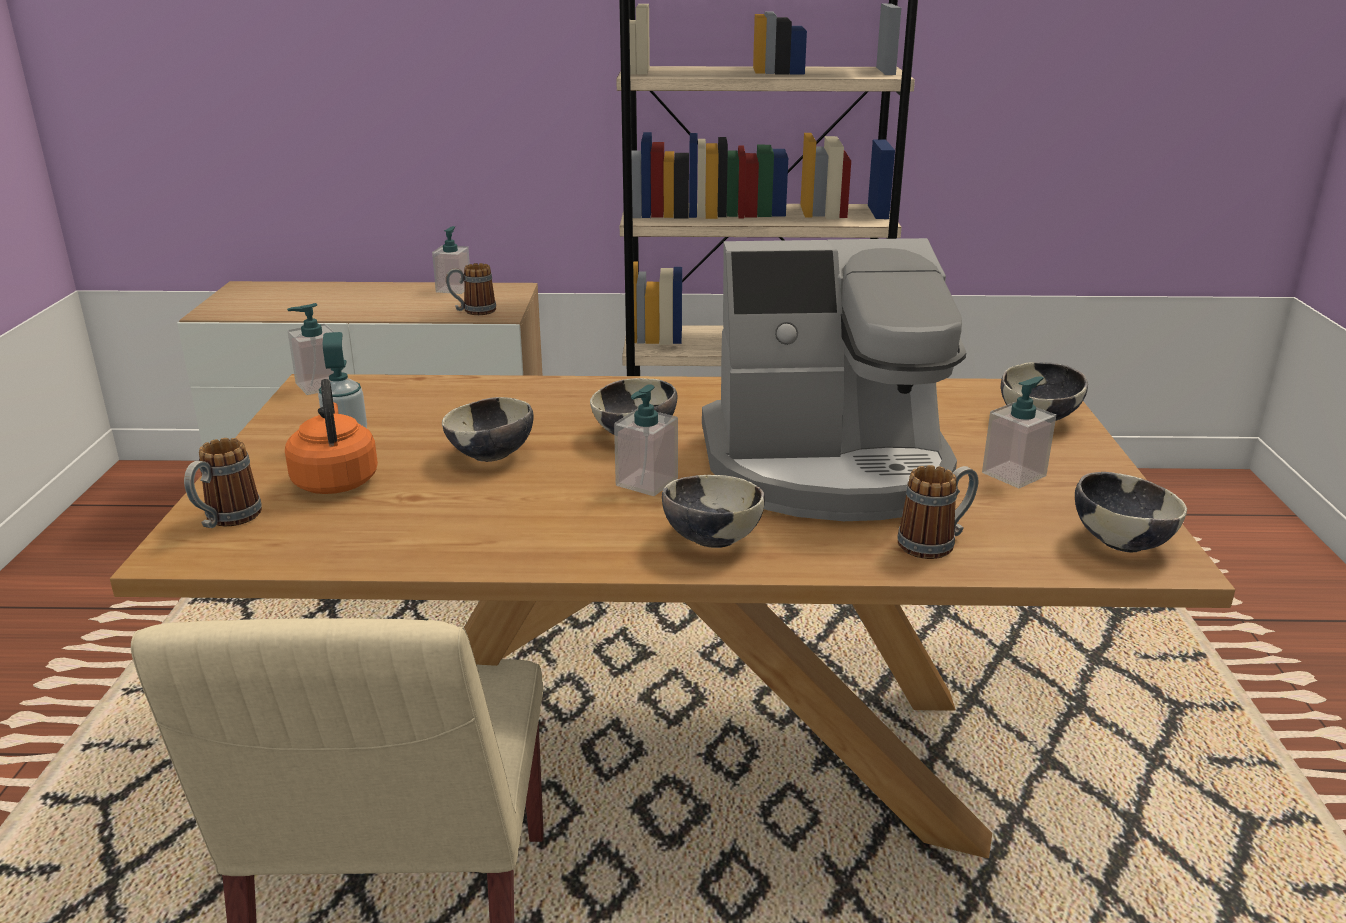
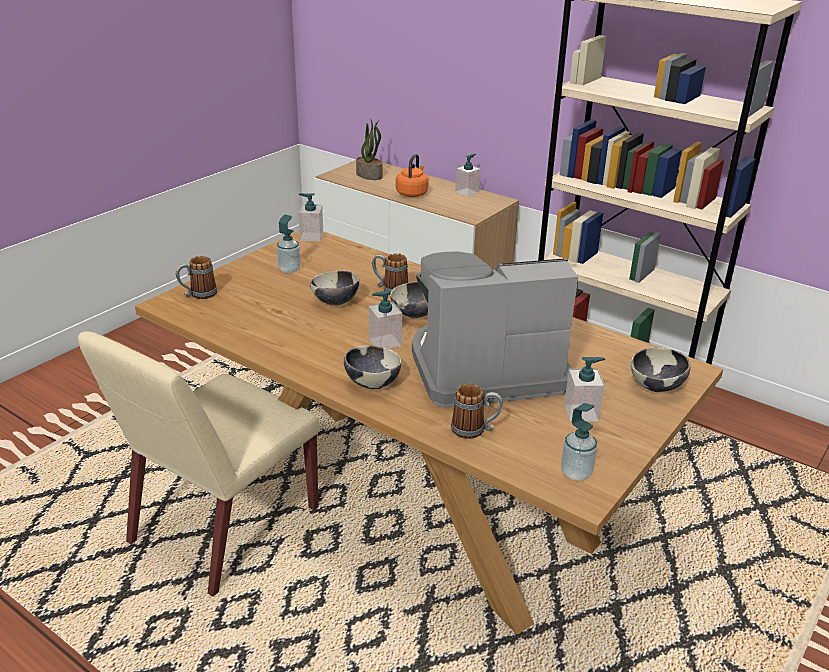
camera: 35 degrees right, 5 degrees up
orange kettle [285,379,378,494] -> orange kettle moved to [396,154,429,197]
mug [446,263,496,315] -> mug moved to [372,253,408,295]
coffee machine [702,238,966,521] -> coffee machine turned 135 degrees clockwise [412,252,578,408]
bowl [1075,472,1187,552] -> soap dispenser [561,403,597,481]
none -> potted plant [356,119,383,180]

